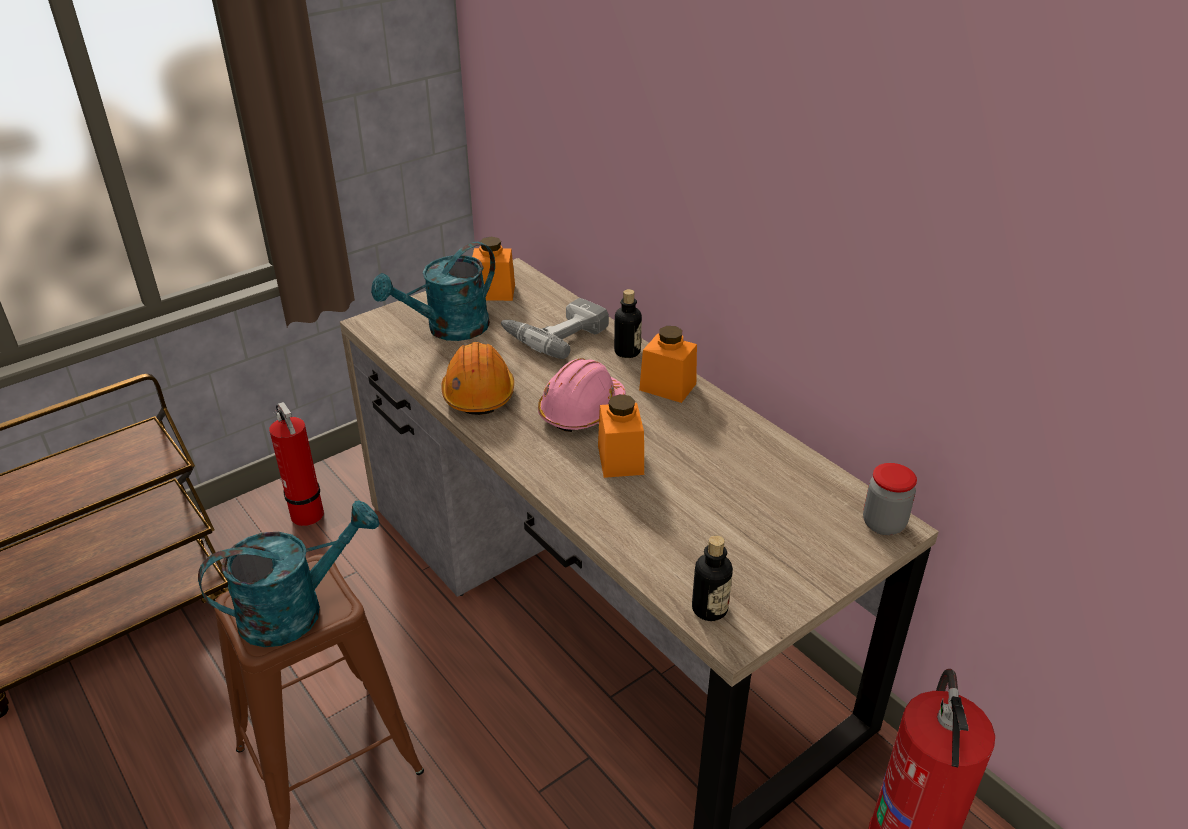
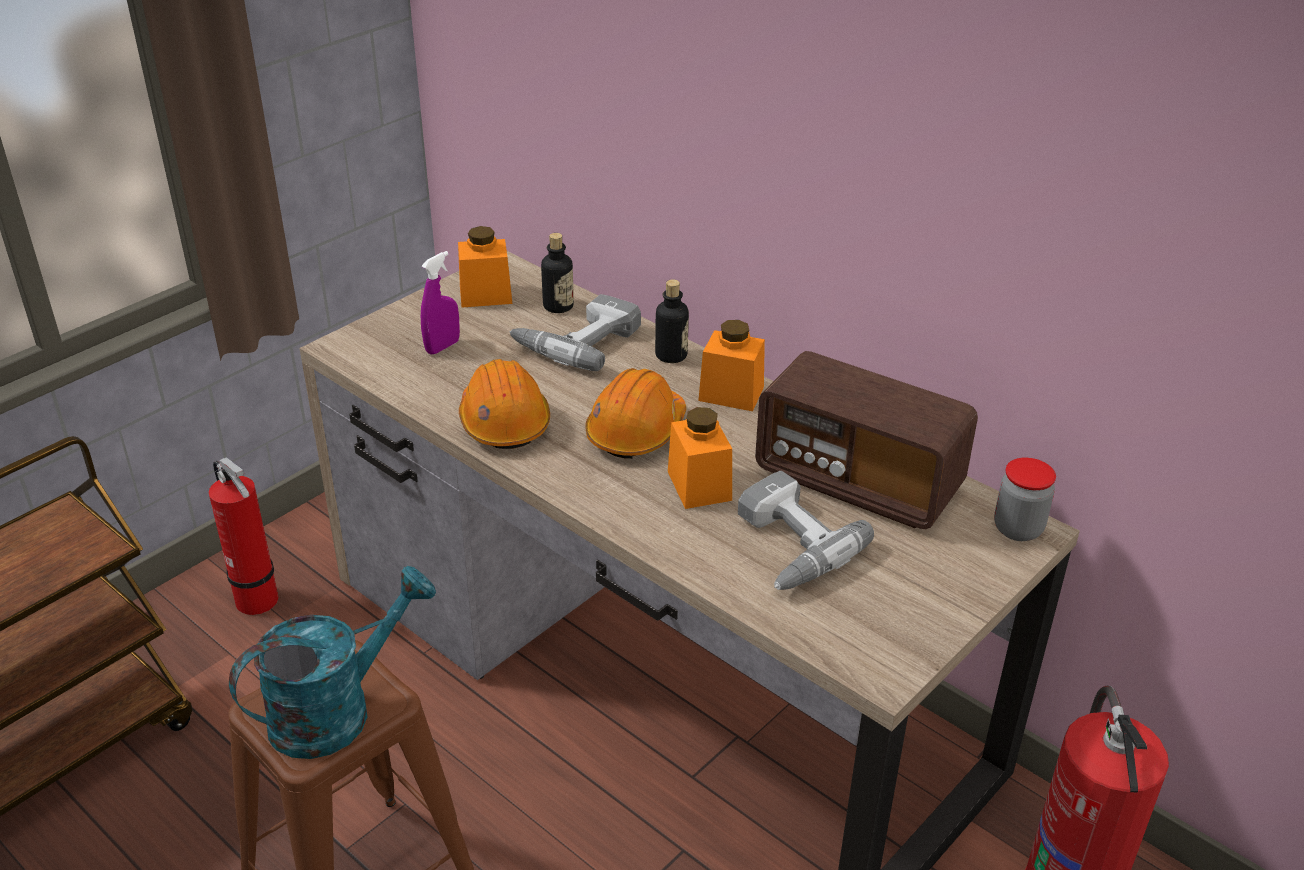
camera: 10 degrees left, 0 degrees up
turquoise watering can [371,242,495,341] -> purple spray bottle [421,251,460,355]
pink hard hat [538,358,626,432] -> orange hard hat [585,368,686,459]
bottle [692,535,733,621] -> bottle moved to [541,233,574,313]
none -> power drill [738,471,874,590]
none -> radio [755,351,978,529]

